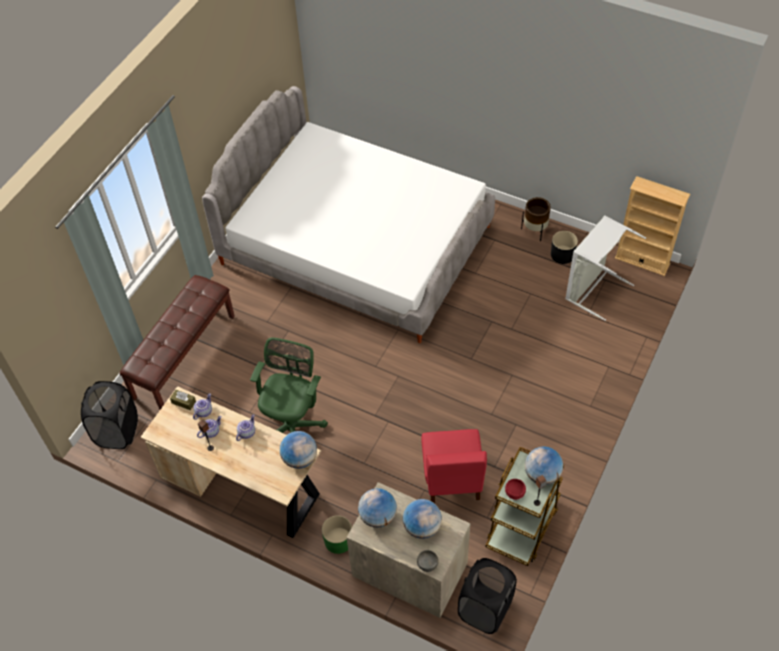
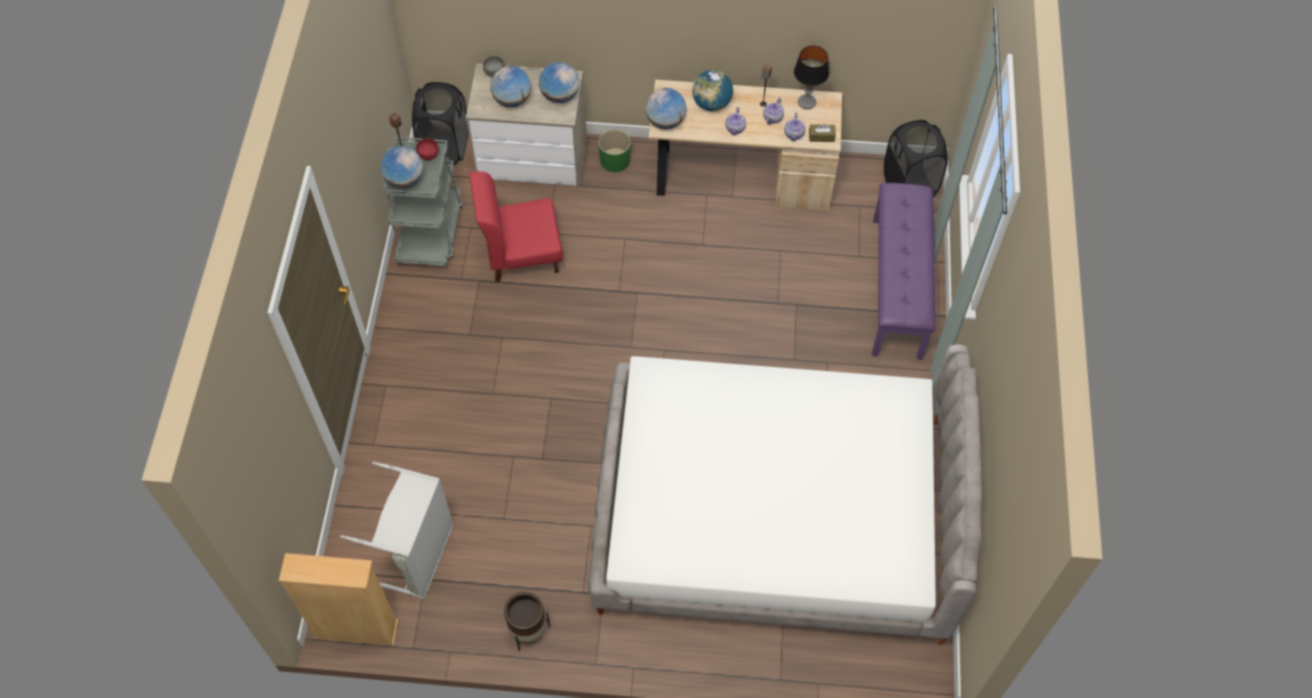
camera: 155 degrees right, 5 degrees up
brown bench [120,275,235,410] -> purple bench [872,183,935,360]
green office chair [250,338,328,433] -> none
red chair [421,429,487,504] -> red chair turned 75 degrees counterclockwise [469,171,563,282]
brown cart [485,447,564,566] -> grey cart [383,137,463,266]
black planter [551,231,578,264] -> none
none -> globe [692,70,733,111]
none -> table lamp [794,46,829,110]

